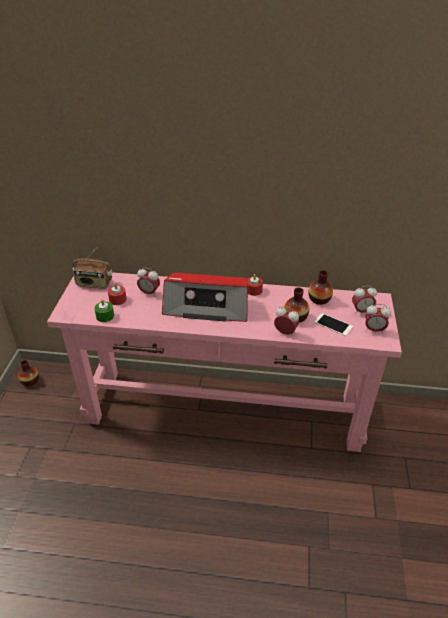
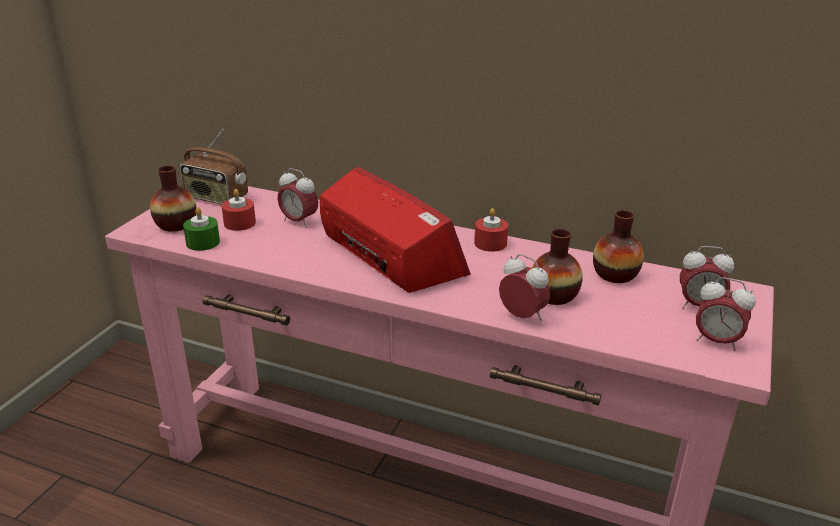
camera: 15 degrees right, 10 degrees down
vase [18,360,39,386] -> vase moved to [150,166,196,232]
radio [162,273,248,322] -> radio turned 150 degrees counterclockwise [320,167,471,293]
phone [314,313,353,336] -> none

